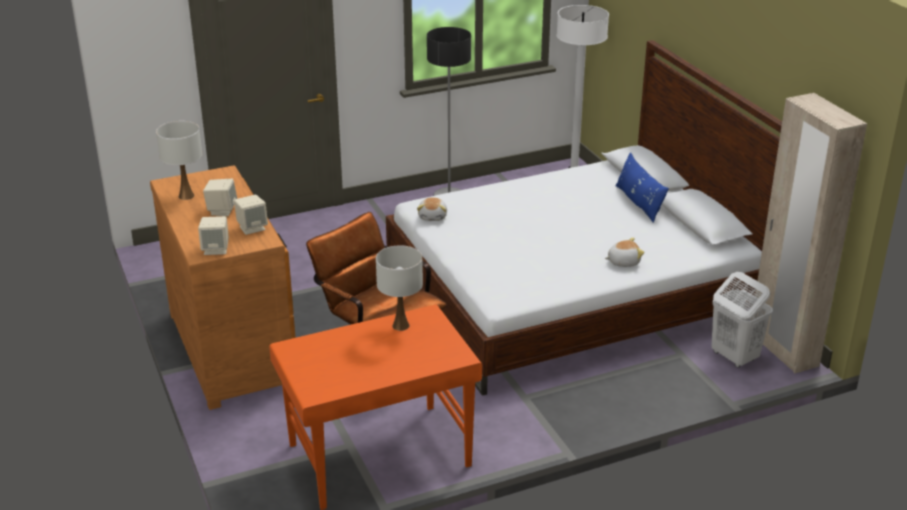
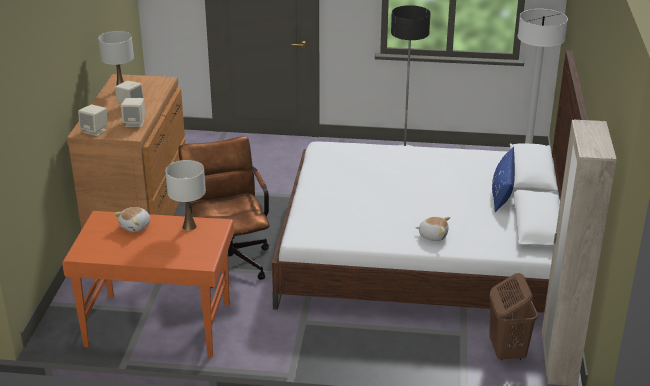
camera: 30 degrees right, 0 degrees up
plush toy [417,197,447,221] -> plush toy moved to [114,207,150,232]
white laundry basket [711,272,773,368] -> brown laundry basket [489,273,538,361]

